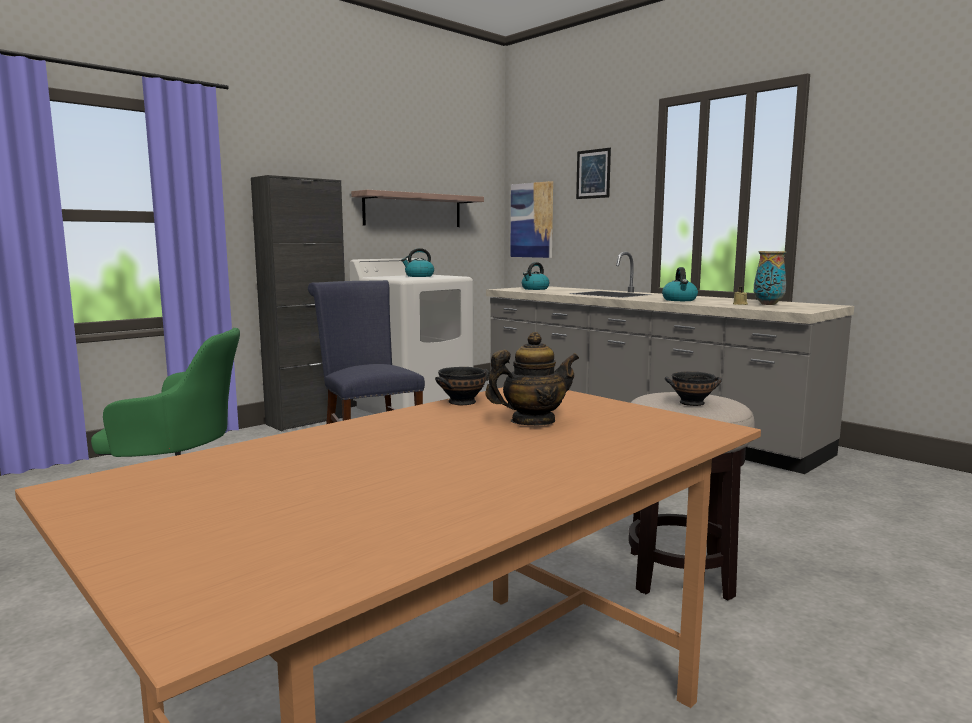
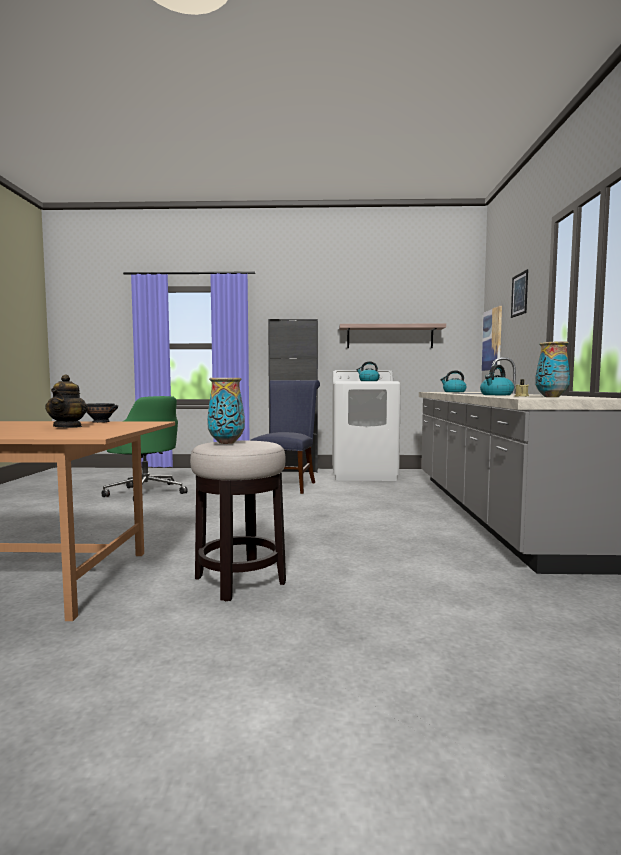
camera: 45 degrees right, 5 degrees down
teapot [485,332,579,425] -> teapot turned 60 degrees clockwise [45,374,88,428]
black bowl [665,371,722,406] -> vase [207,378,245,444]

